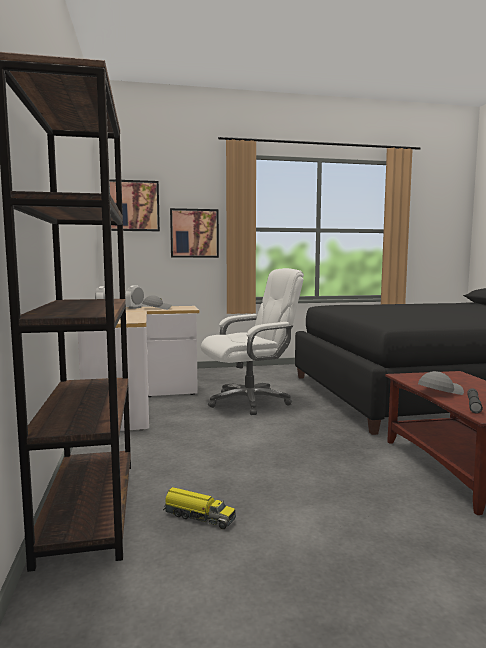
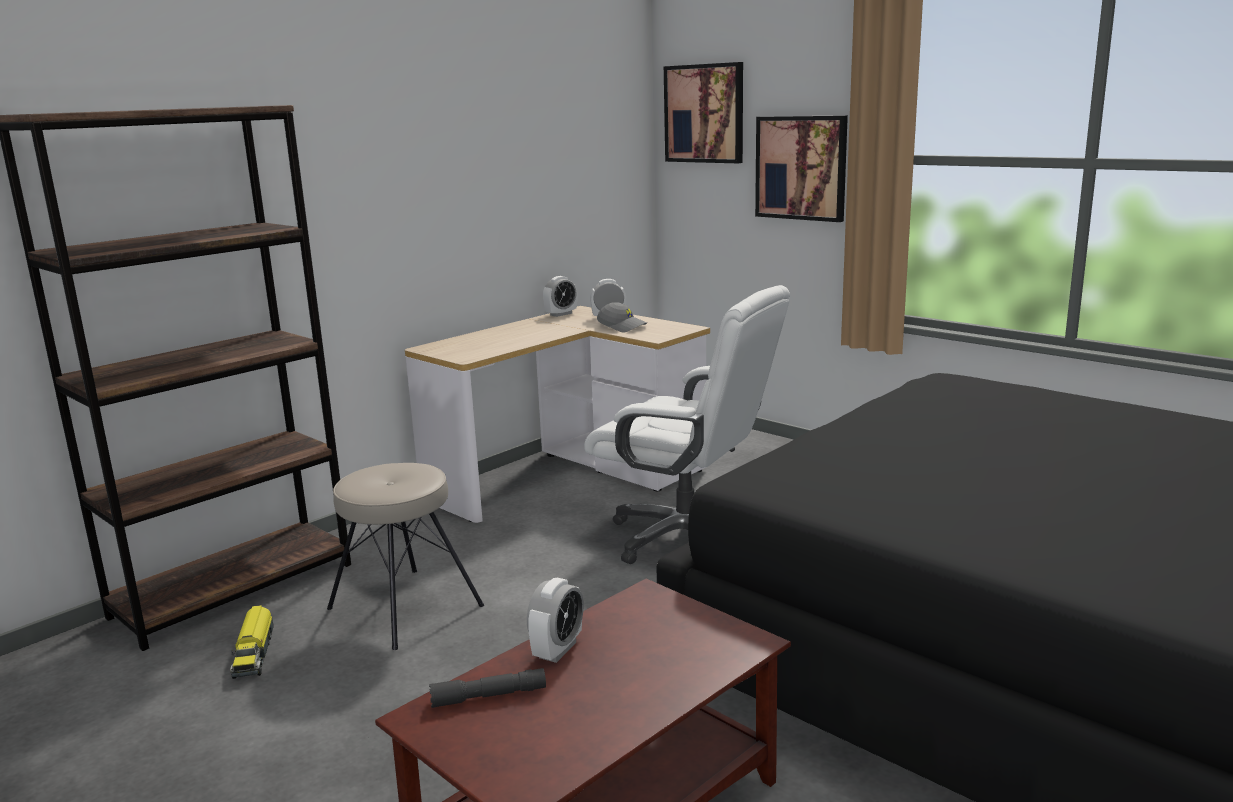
camera: 55 degrees right, 10 degrees up
grey cap [418,371,464,395] -> alarm clock [527,578,584,663]
none -> beige stool [327,463,484,650]

